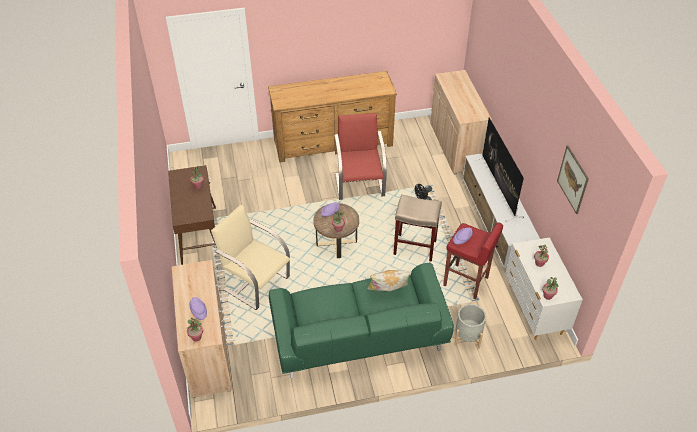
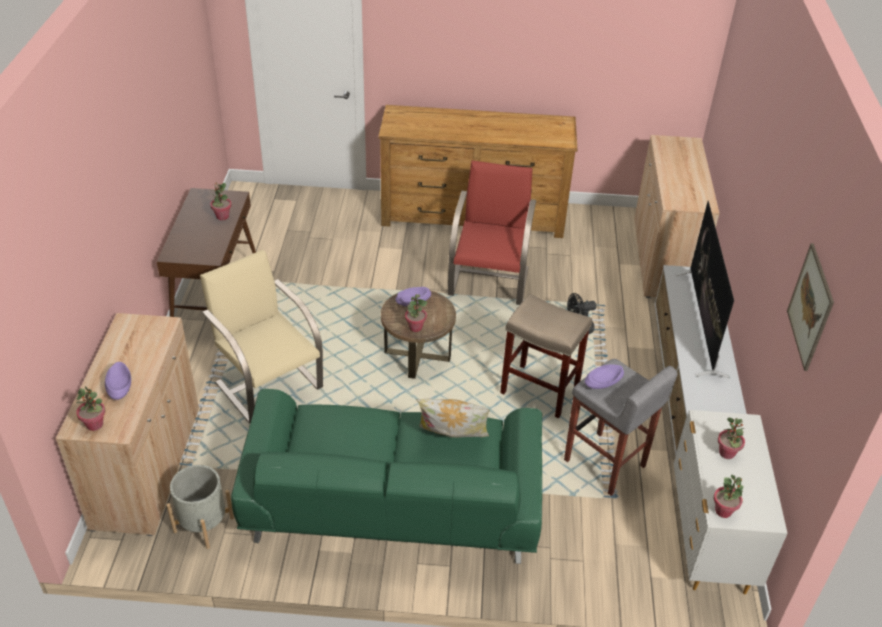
camera: 15 degrees right, 5 degrees down
red stool [443,222,503,299] -> grey stool [564,359,677,496]
grey planter [454,304,486,349] -> grey planter moved to [167,465,234,549]

